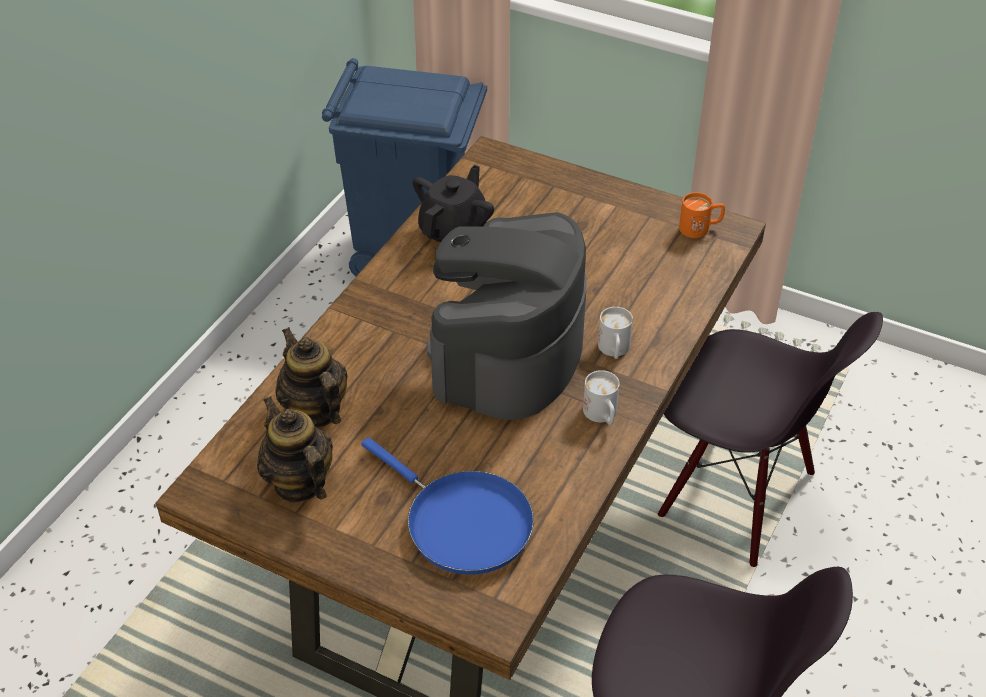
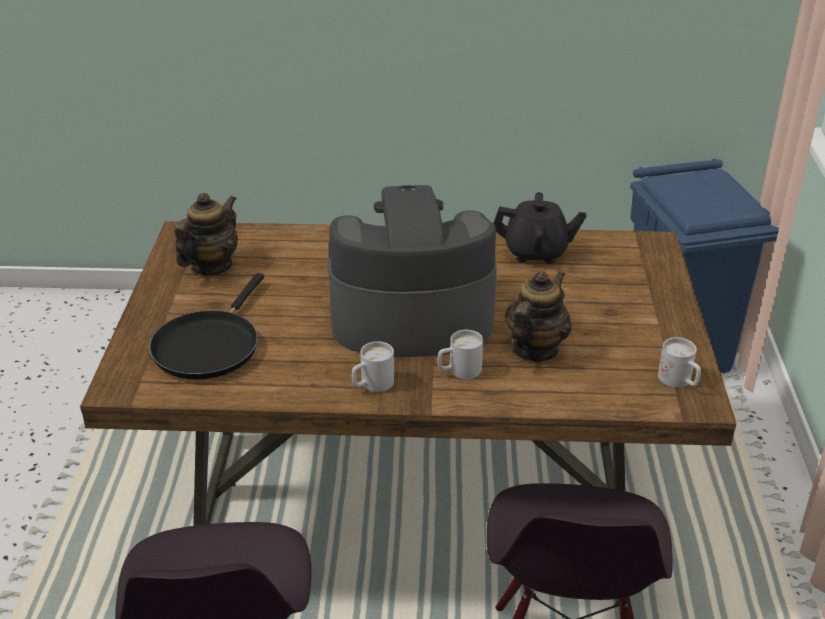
camera: 65 degrees right, 10 degrees down
teapot [275,327,348,428] -> teapot moved to [505,271,572,362]
blue frying pan [361,438,534,575] -> black frying pan [149,273,264,379]
orange mug [679,192,725,238] -> white mug [658,337,701,388]

